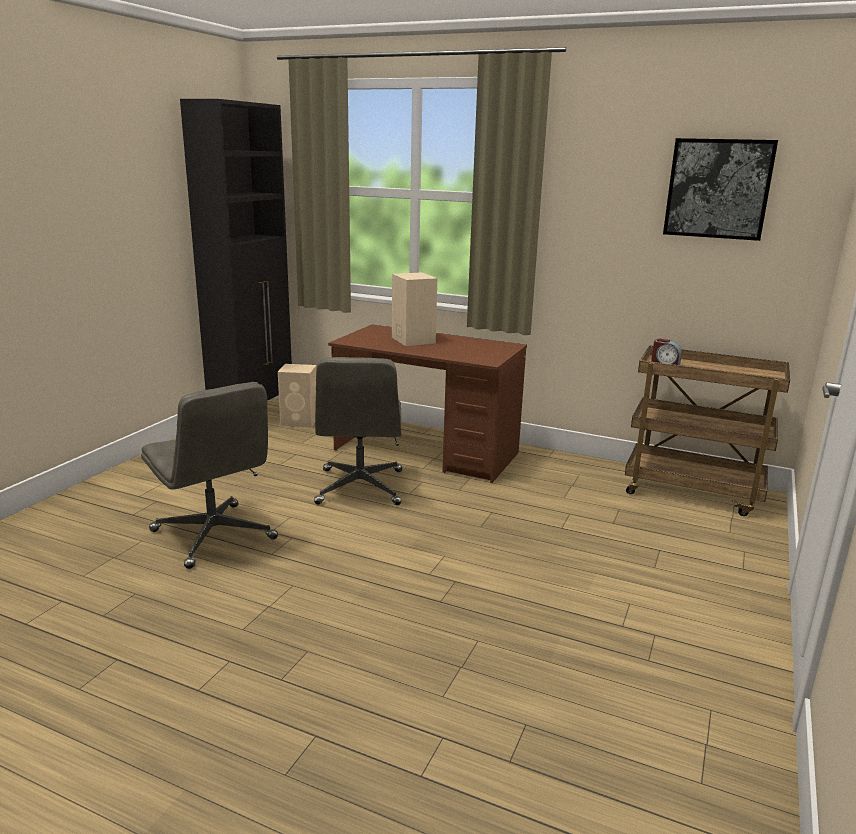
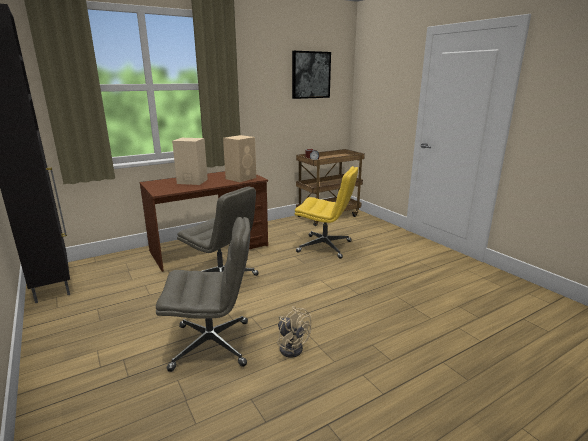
camera: 55 degrees left, 0 degrees up
beige speaker [278,364,317,428] -> beige speaker moved to [223,135,256,182]
none -> beige fan [277,306,311,358]
none -> yellow office chair [295,166,358,259]

